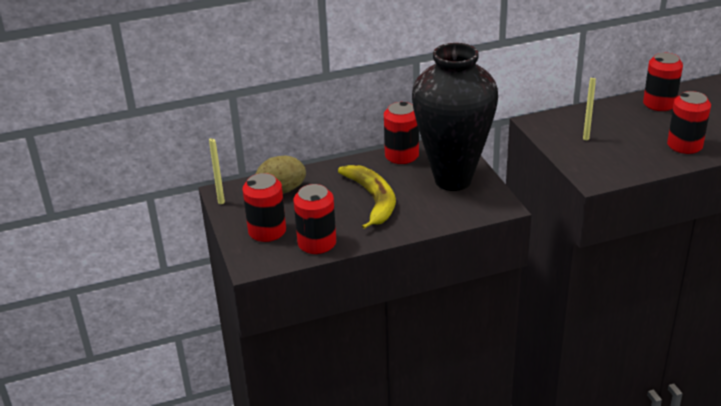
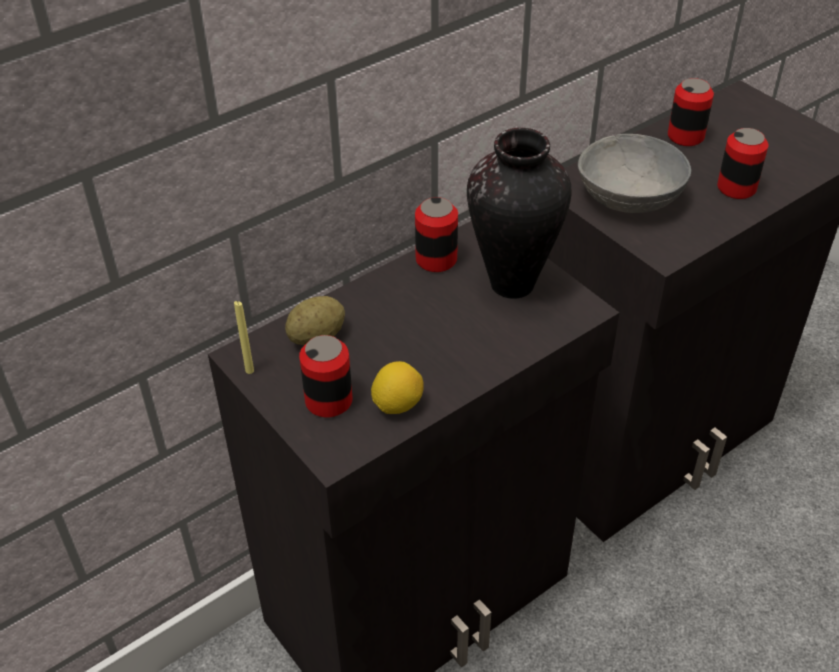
camera: 20 degrees left, 10 degrees up
can [293,184,336,254] -> lemon [371,361,424,414]
banana [338,165,396,229] -> none
yellow candle [583,78,596,140] -> grey bowl [578,134,691,213]

